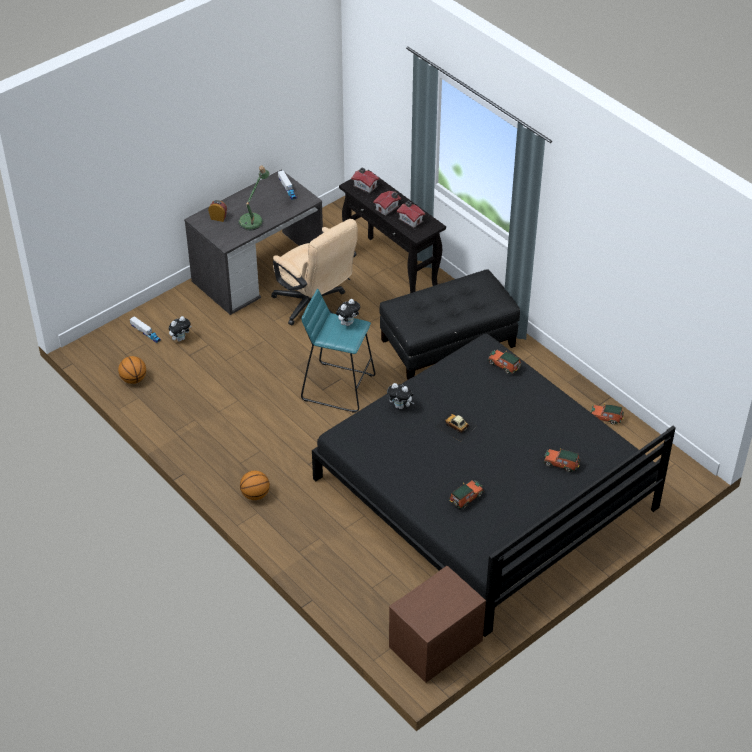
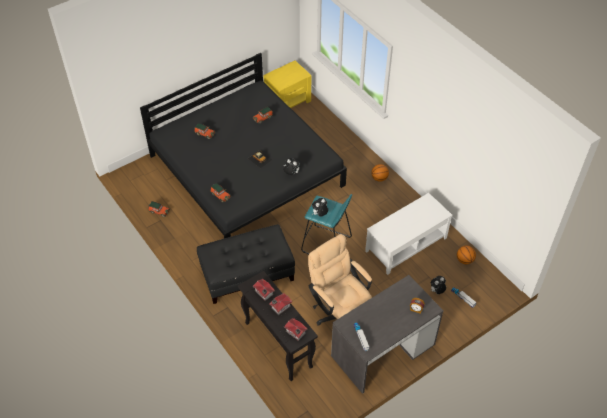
camera: 175 degrees left, 5 degrees up
table lamp [238,165,270,231] -> none
brown nightstand [389,566,486,683] -> yellow nightstand [263,61,311,108]
none -> white coffee table [365,193,452,275]

